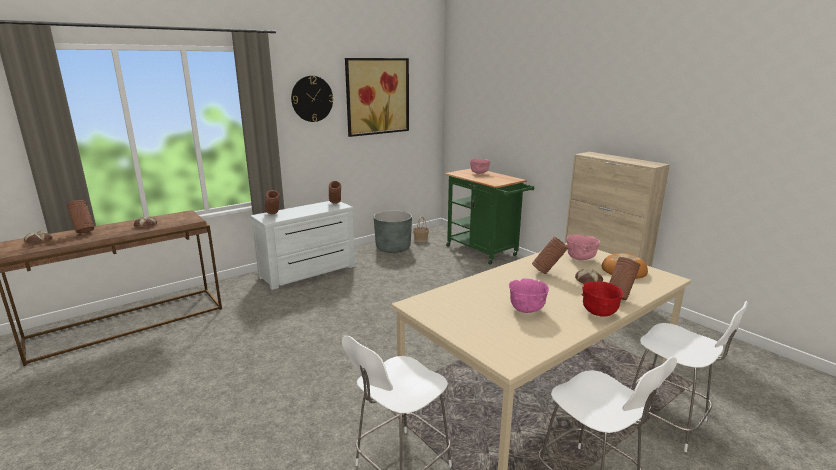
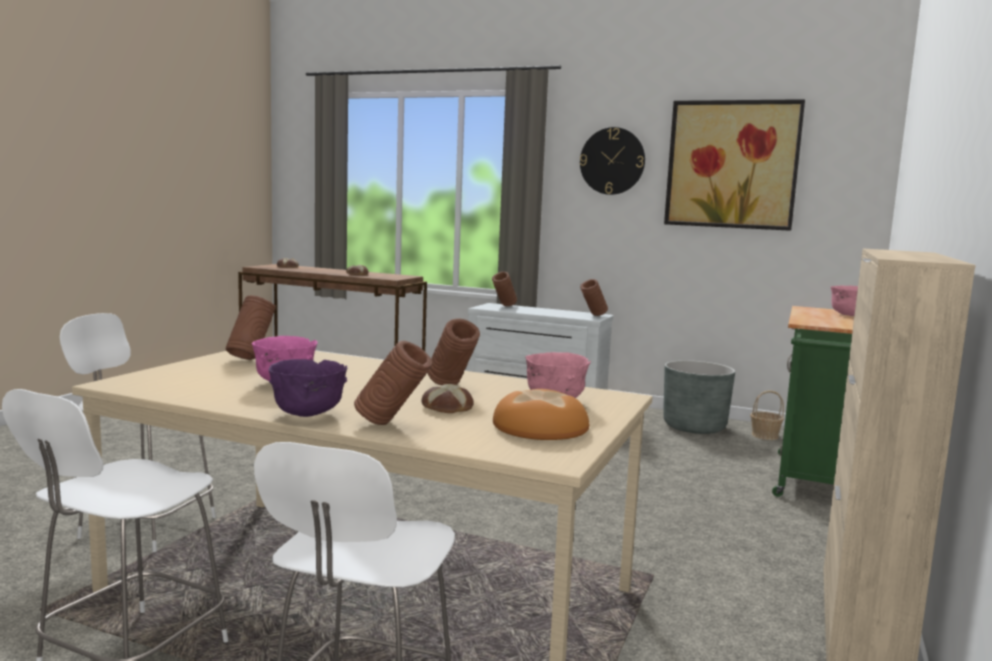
camera: 60 degrees right, 10 degrees down
brown vase [67,200,94,233] -> brown vase moved to [226,295,276,360]
red bowl [581,281,623,317] -> purple bowl [269,359,348,417]

